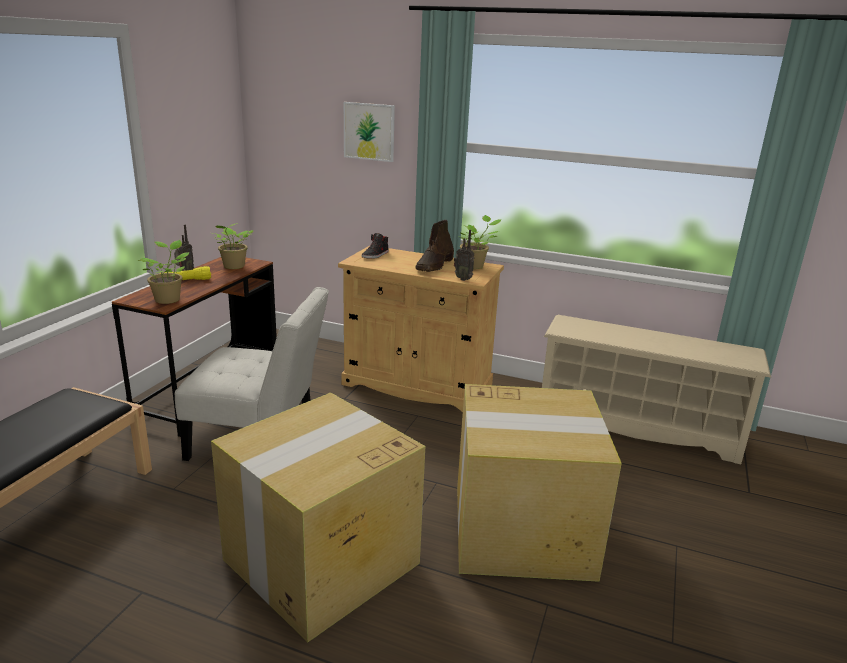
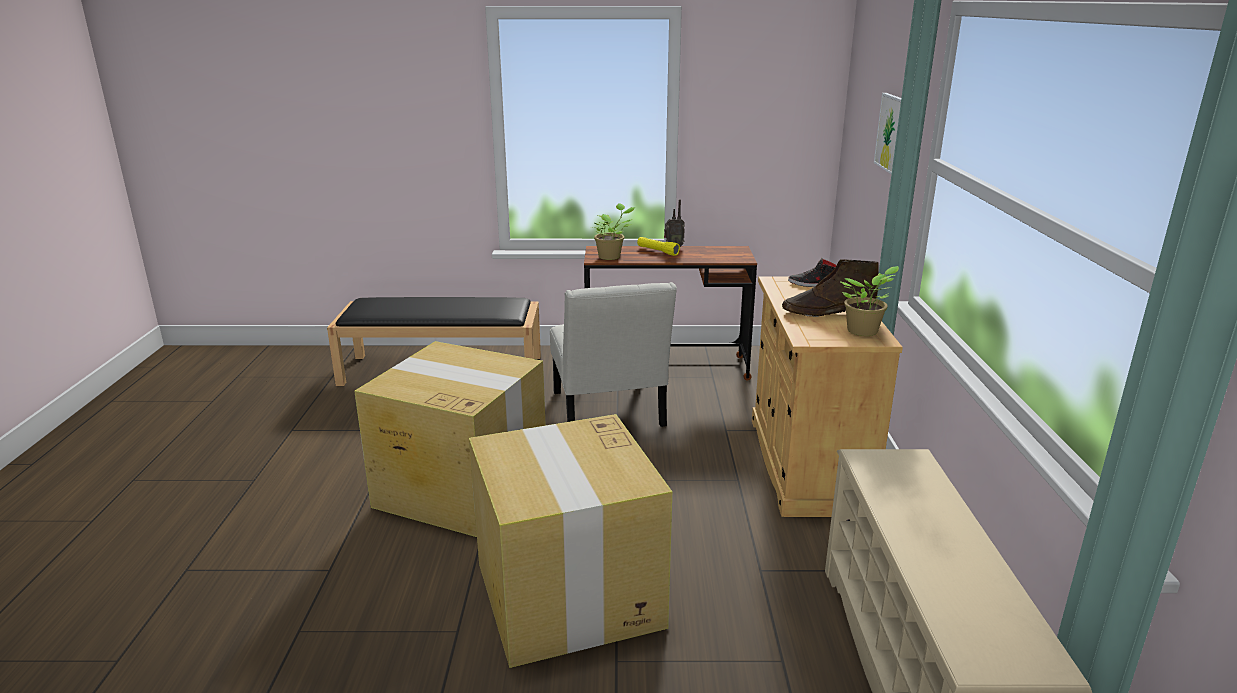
camera: 70 degrees right, 0 degrees up
potted plant [213,223,253,269] -> none
radio [454,230,474,281] -> none

